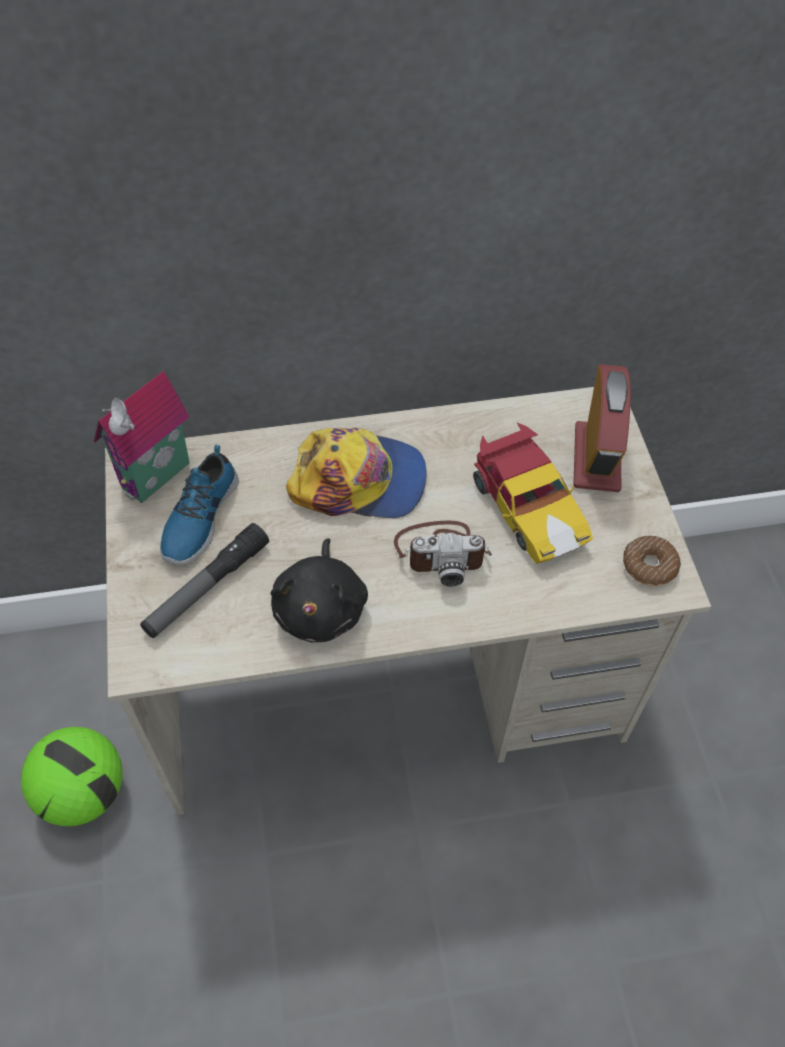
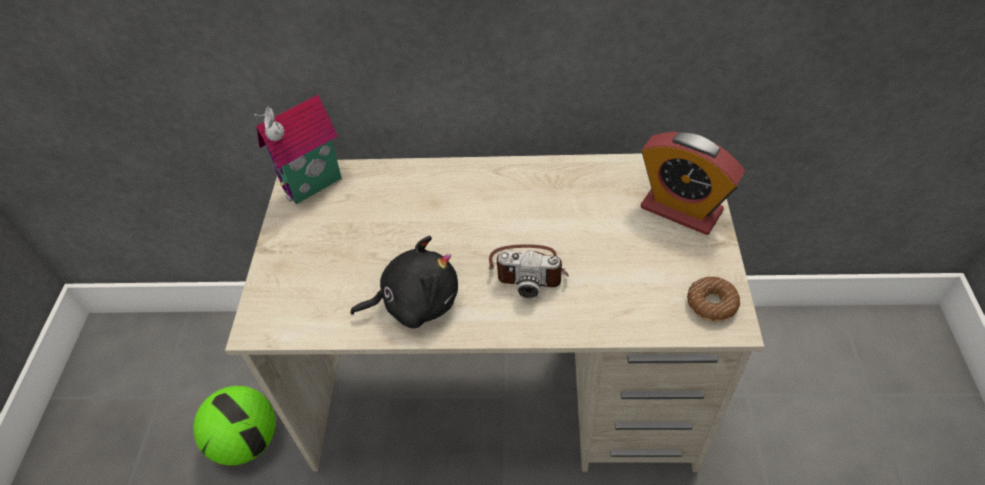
camera: 15 degrees right, 5 degrees down
flashlight [140,523,269,638] -> none
shoe [160,445,239,565] -> none
black plush toy [270,538,368,643] -> black plush toy turned 120 degrees counterclockwise [350,236,458,328]
cap [286,428,427,518] -> none
toy car [473,423,593,564] -> none
alarm clock [573,364,631,492] -> alarm clock turned 105 degrees clockwise [640,132,745,235]

